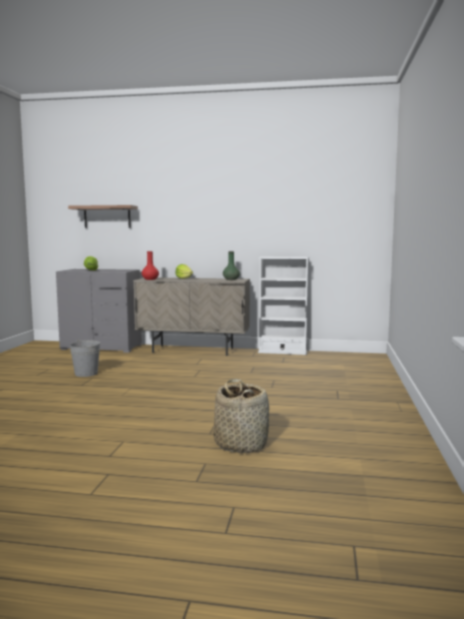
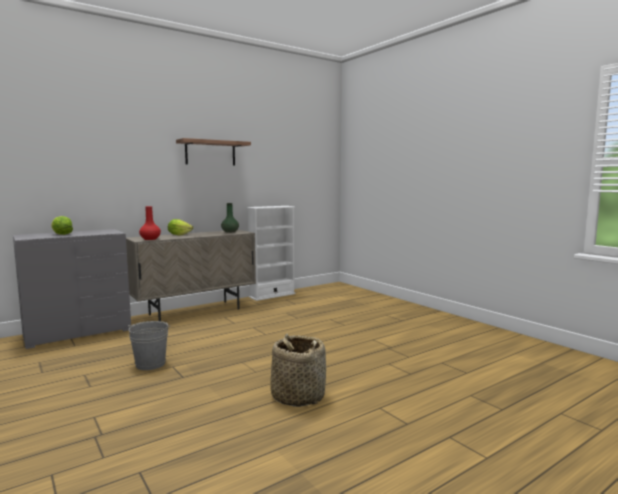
camera: 45 degrees left, 0 degrees up
shelf [68,205,138,228] -> shelf moved to [176,138,251,165]
basket [213,379,269,453] -> basket moved to [270,334,326,407]

